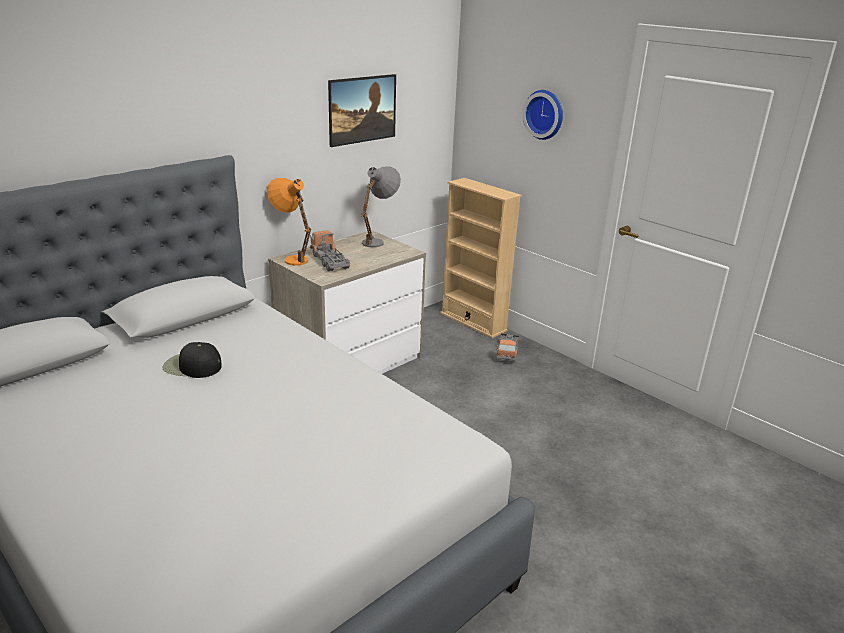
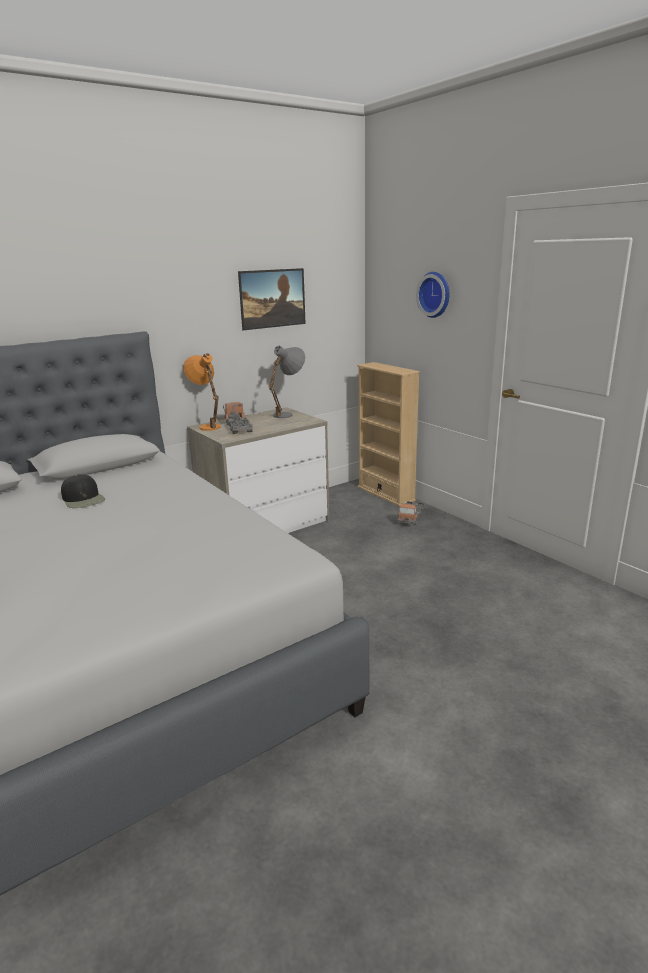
camera: 10 degrees right, 5 degrees down
black cap [162,342,222,378] -> black cap turned 150 degrees counterclockwise [61,474,105,508]

